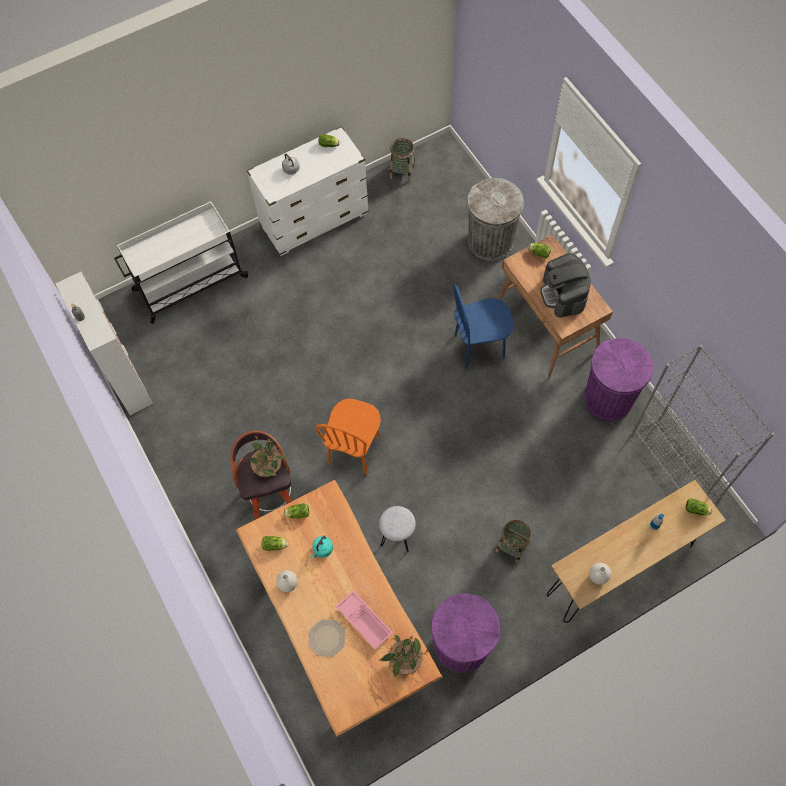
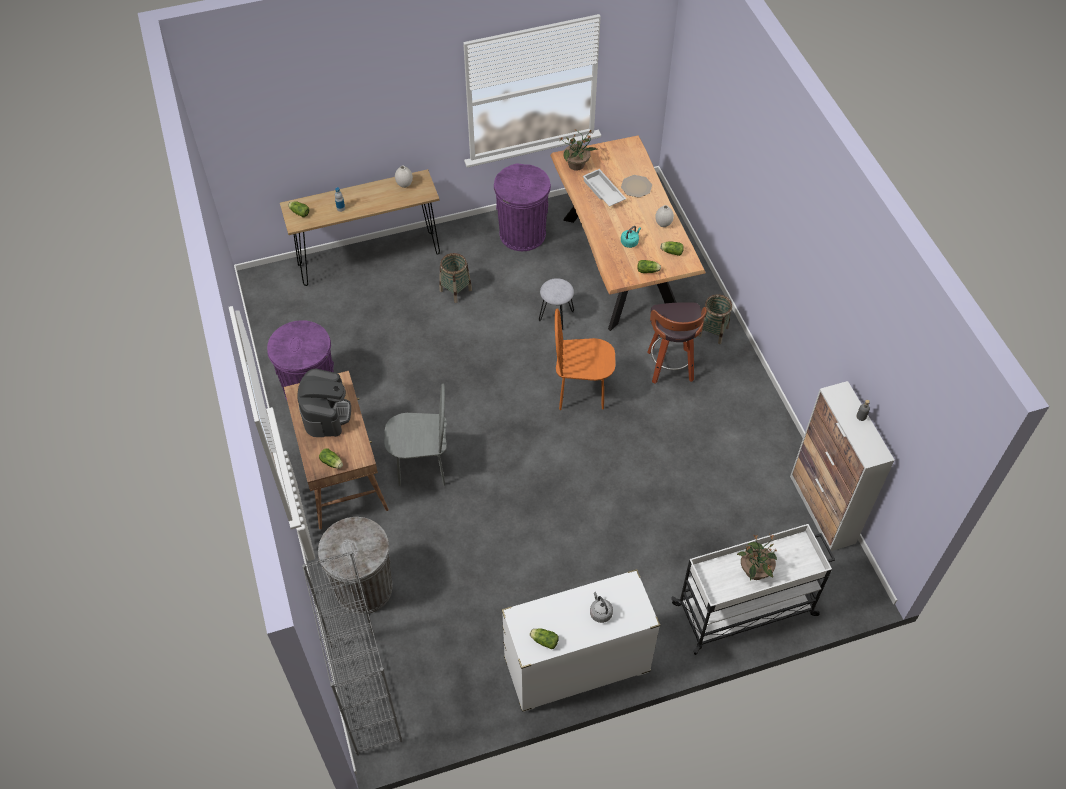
camera: 170 degrees left, 10 degrees down
potted plant [249,436,285,477] -> potted plant moved to [737,534,777,580]
orange chair [315,399,381,476] -> orange chair turned 120 degrees counterclockwise [555,308,616,410]
pink tray [336,590,393,650] -> white tray [583,169,626,207]
basket [390,138,415,182] -> basket moved to [698,294,732,344]
blue chair [453,284,514,369] -> grey chair [384,384,447,486]
grey bookcase [633,345,774,501] -> grey bookcase moved to [302,551,402,756]

